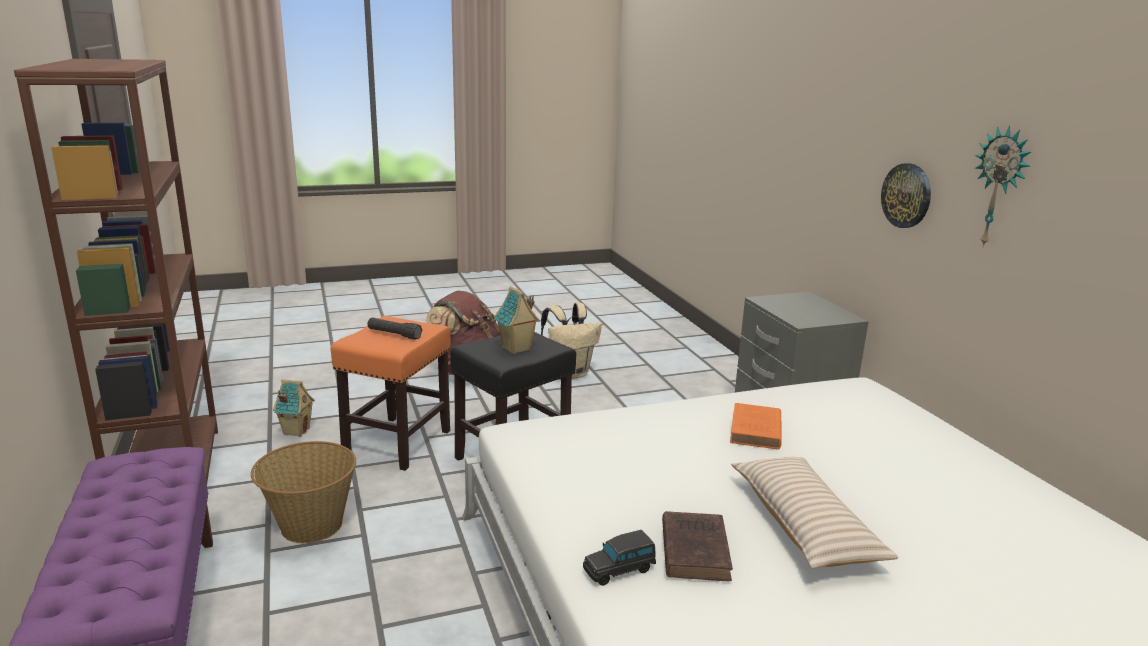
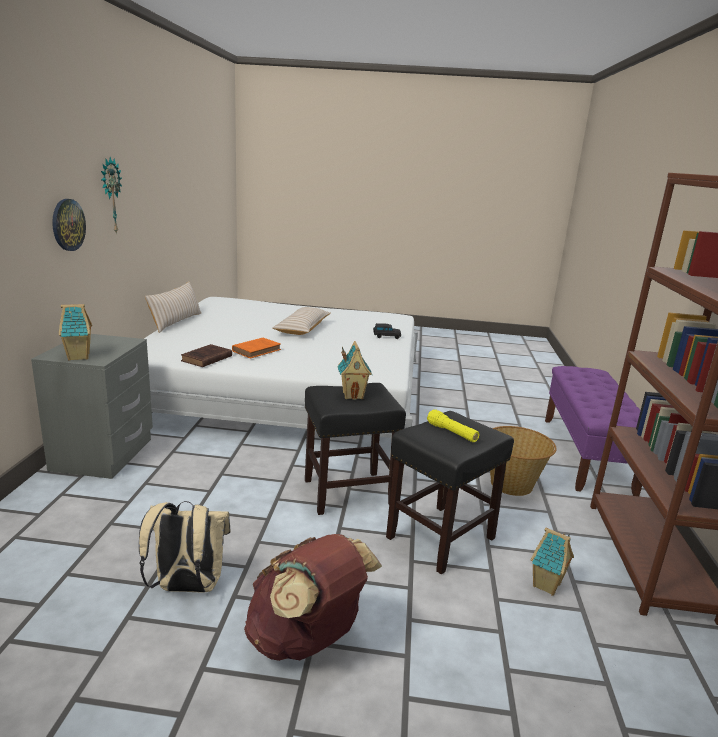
camera: 155 degrees left, 0 degrees up
orange stool [331,316,451,471] -> black stool [386,411,514,574]
black flashlight [367,317,422,340] -> yellow flashlight [427,409,479,442]
brown book [662,511,733,581] -> brown book moved to [181,344,232,367]
none -> toy house [59,304,92,360]
none -> beige pillow [145,281,201,333]

